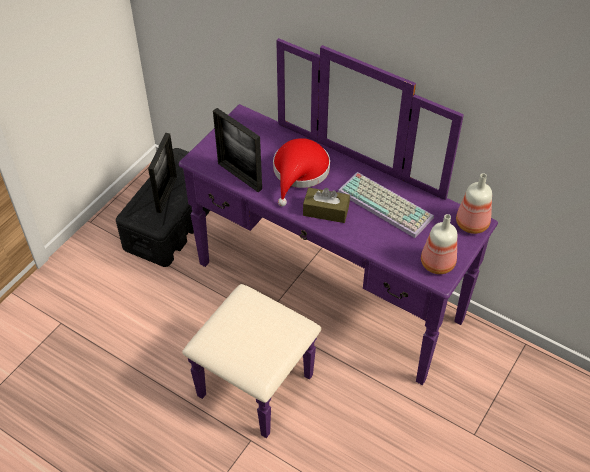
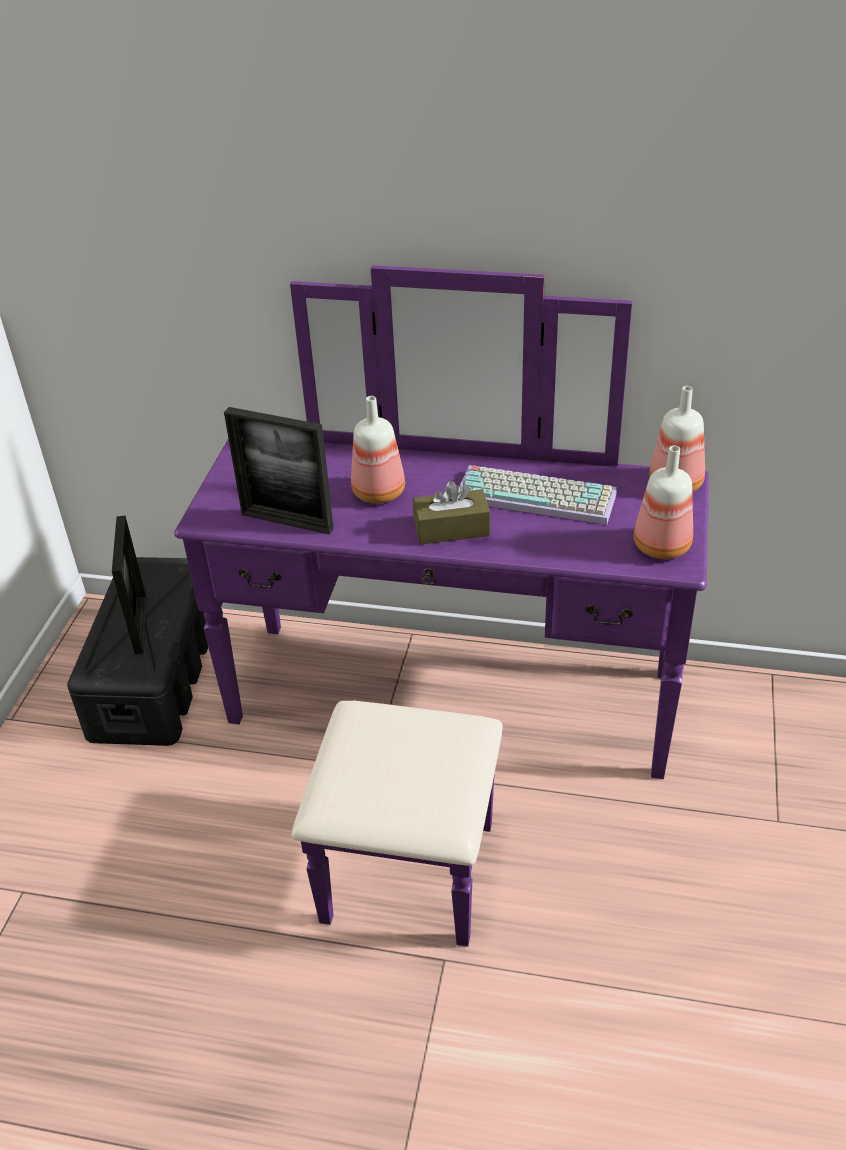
camera: 20 degrees left, 10 degrees down
red hat [273,138,330,207] -> bottle [351,396,405,504]

